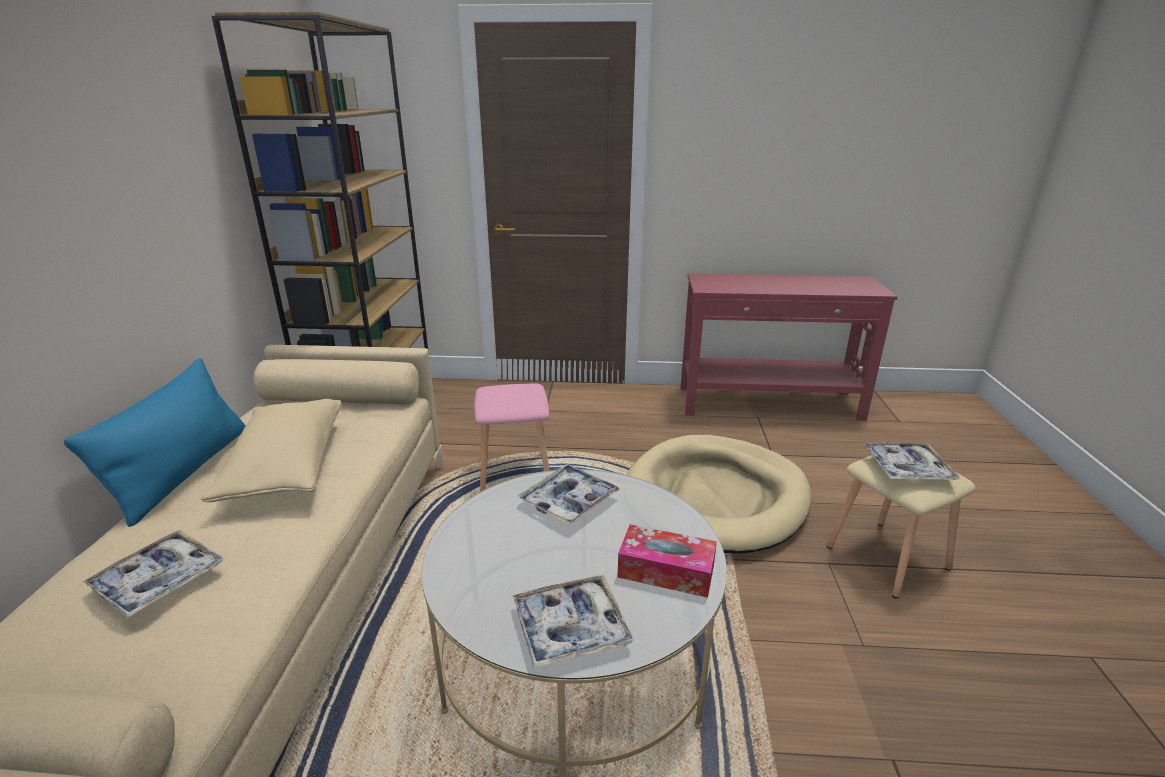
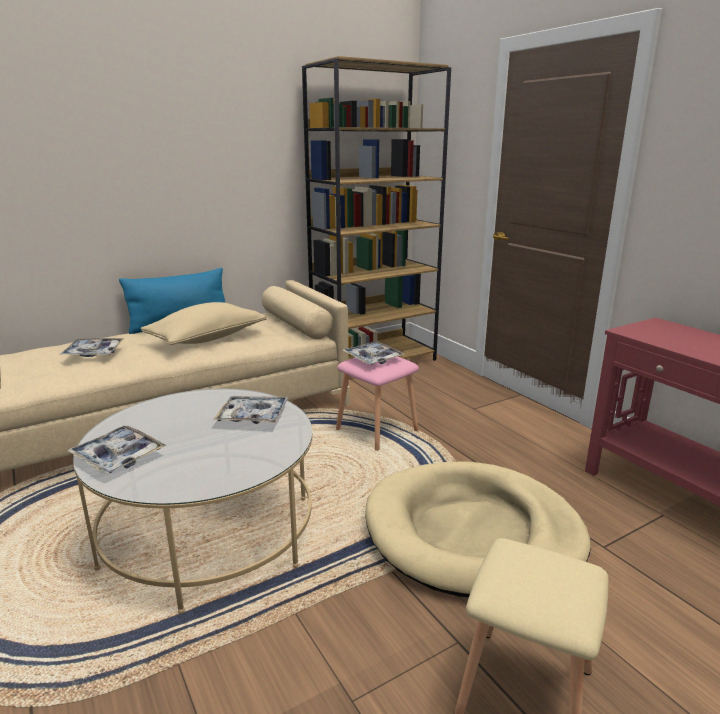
camera: 55 degrees right, 5 degrees down
tissue box [617,524,717,598] -> none
tray [863,442,960,480] -> tray moved to [343,341,405,365]

